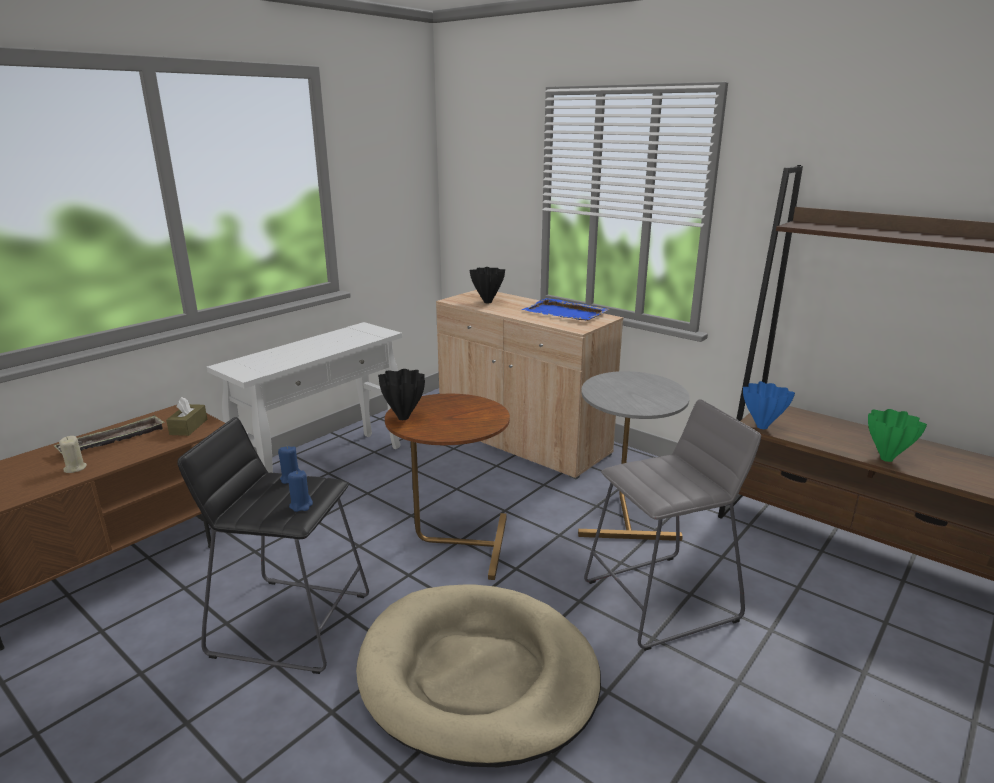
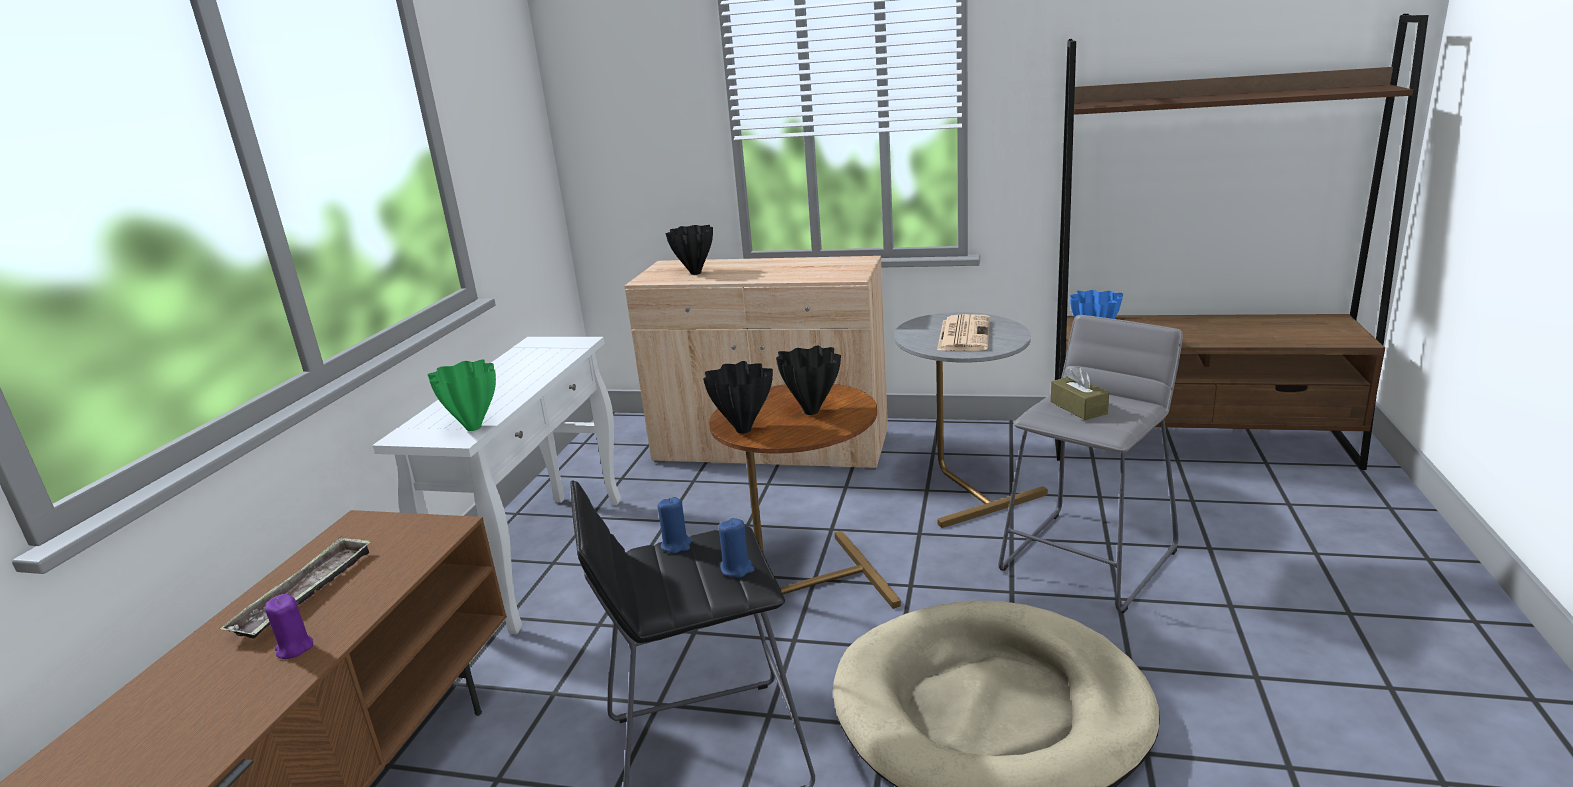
camera: 25 degrees left, 0 degrees up
beige candle [59,436,87,473] -> purple candle [265,594,313,659]
brown tissue box [166,397,207,436] -> brown tissue box moved to [1051,366,1109,420]
blue tray [522,298,609,321] -> none
green vase [868,409,927,462] -> green vase moved to [427,359,496,431]
none -> black vase [776,345,841,415]
none -> newspaper [937,314,990,351]

